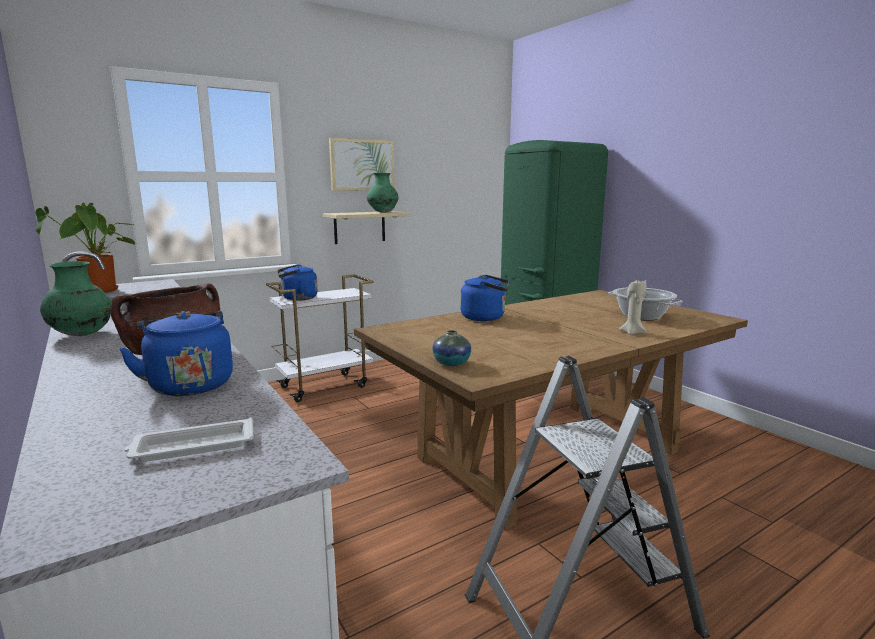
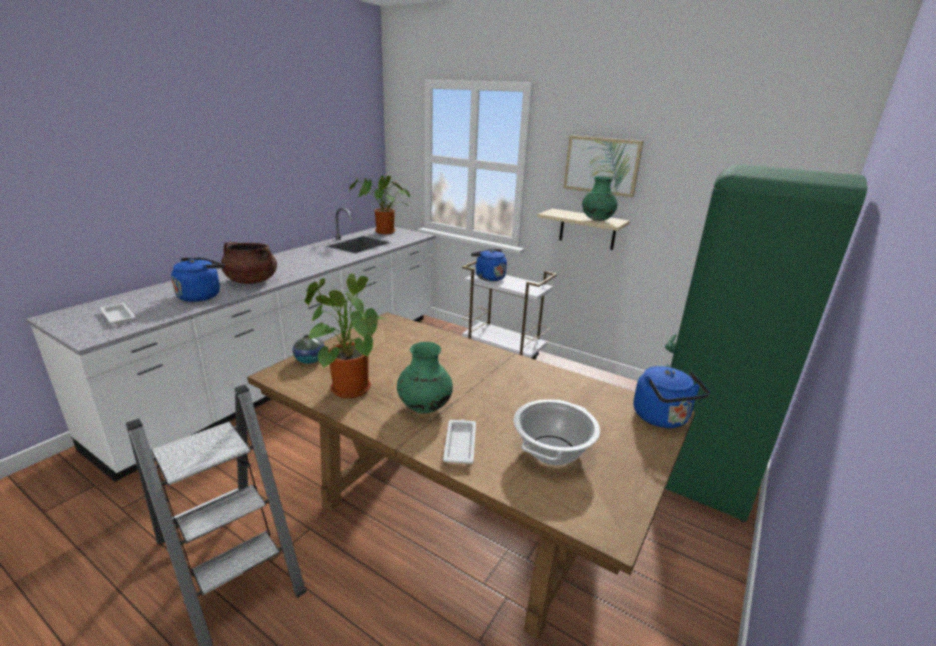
camera: 65 degrees right, 10 degrees up
green vase [40,261,112,336] -> green vase moved to [397,342,453,413]
blue kettle [460,275,509,321] -> blue kettle moved to [634,366,710,428]
beige candle [619,279,647,335] -> white tray [443,419,476,464]
none -> potted plant [305,274,389,398]

